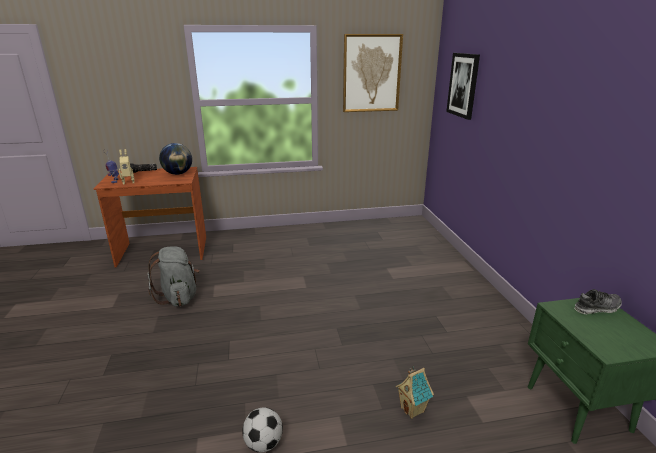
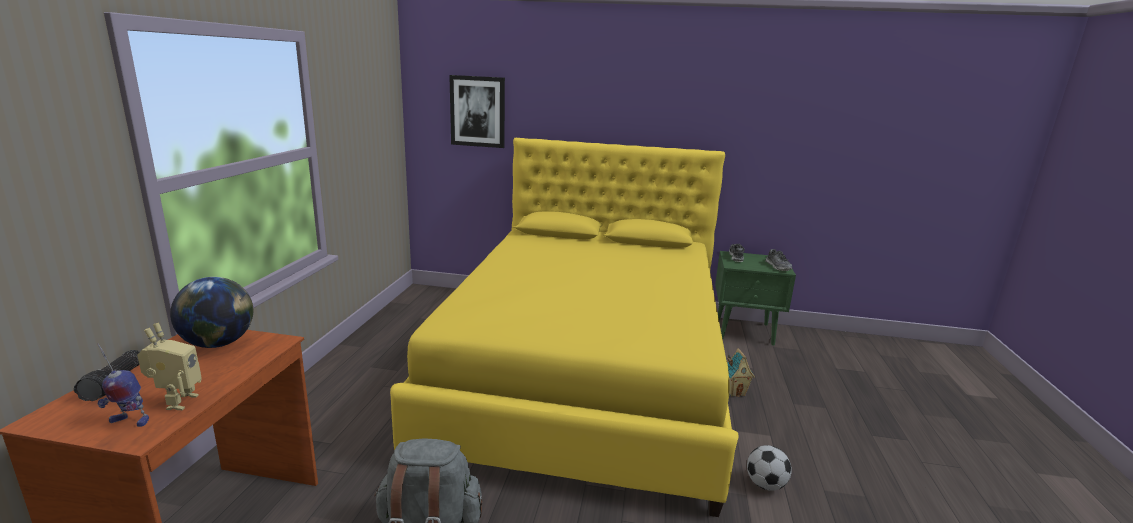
camera: 70 degrees left, 5 degrees down
picture [343,34,403,112] -> none
none -> yellow bed [390,138,739,517]
none -> shoe [765,249,792,271]

